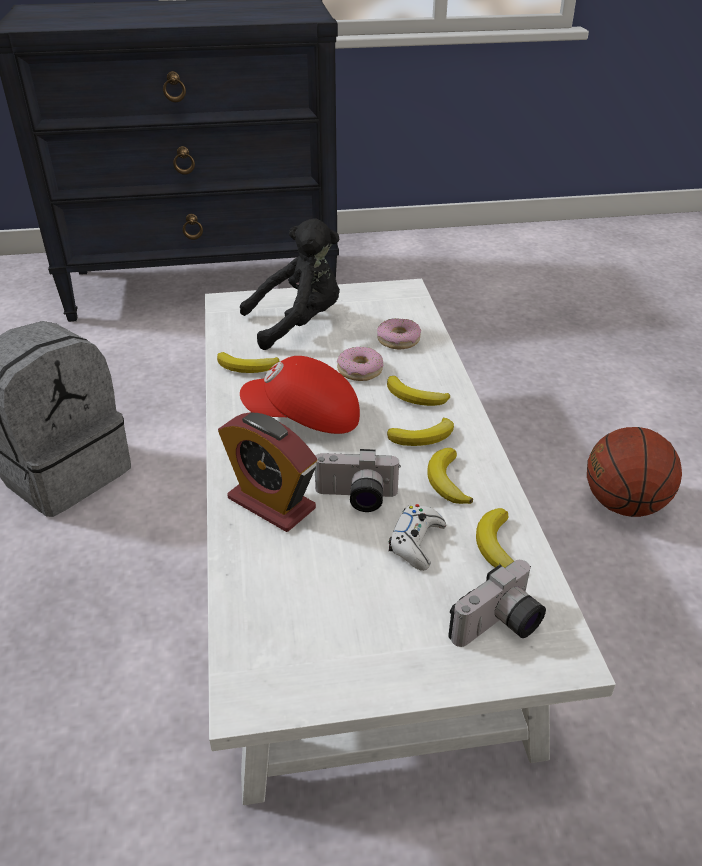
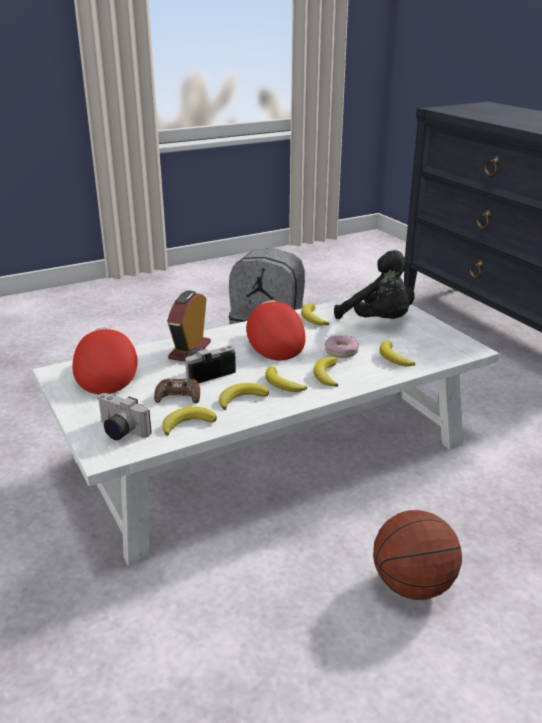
camera: 70 degrees right, 10 degrees down
camera [315,449,401,512] -> camera turned 75 degrees clockwise [185,346,236,383]
donut [377,318,421,349] -> banana [380,341,415,367]
white game controller [389,504,446,571] -> brown game controller [154,379,200,403]
none -> red cap [73,328,138,394]

